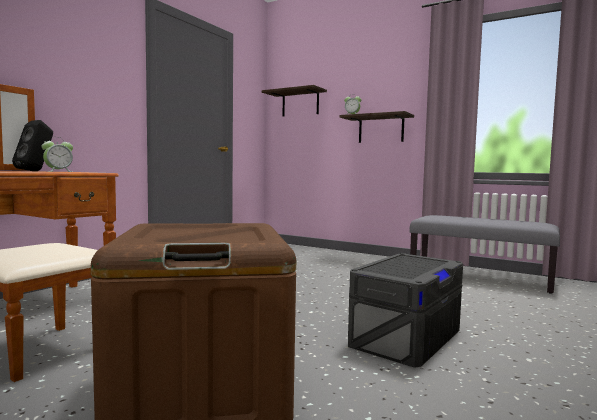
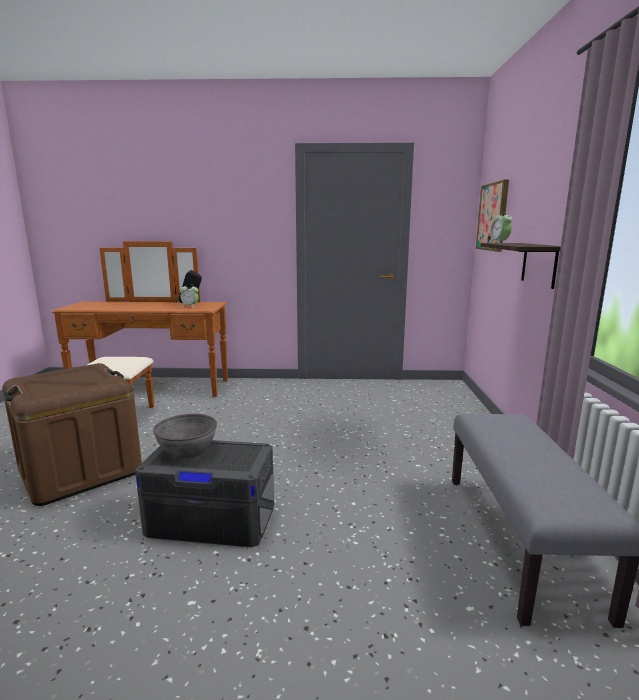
camera: 60 degrees right, 10 degrees up
shelf [262,85,327,116] -> picture [476,180,509,252]
none -> grey bowl [153,414,217,459]

